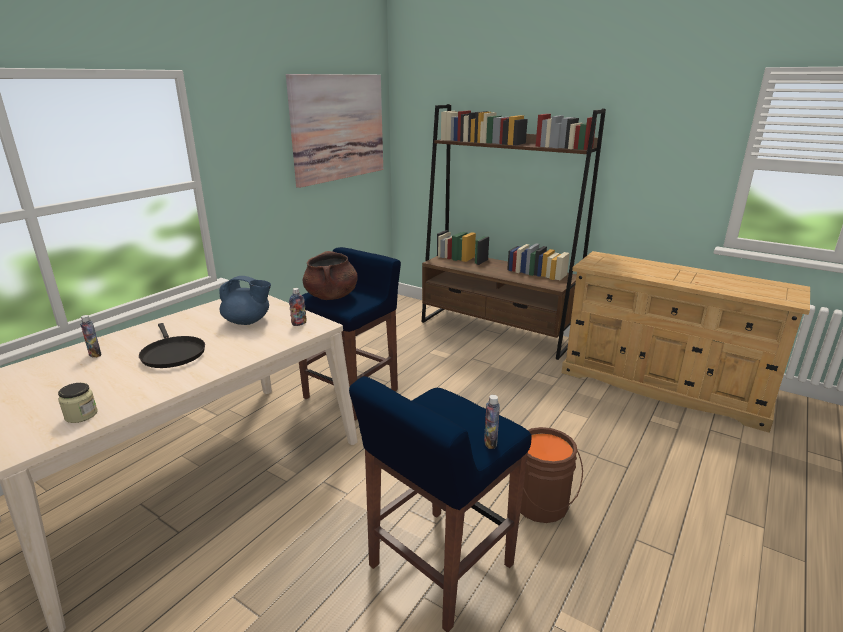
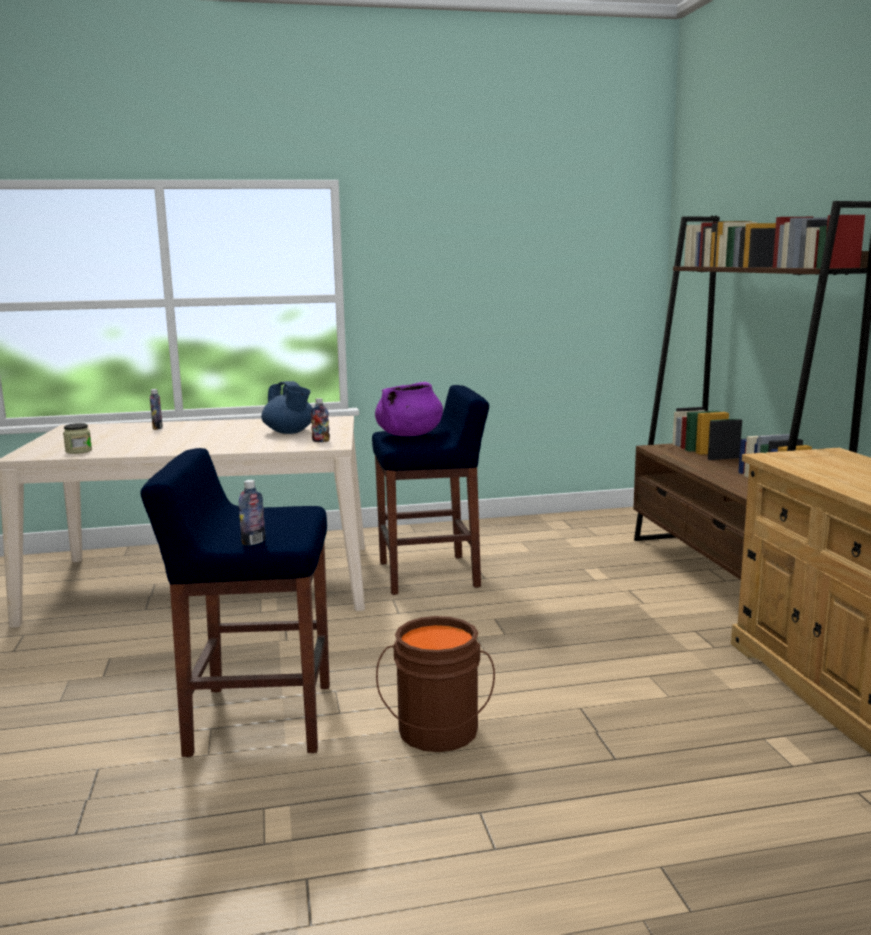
camera: 45 degrees right, 10 degrees down
black frying pan [139,323,205,368] -> none
picture [286,74,383,188] -> none
brown cooking pot [303,251,358,300] -> purple cooking pot [375,382,443,436]

